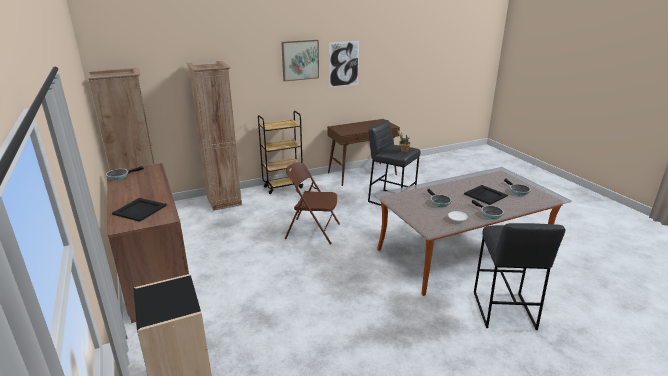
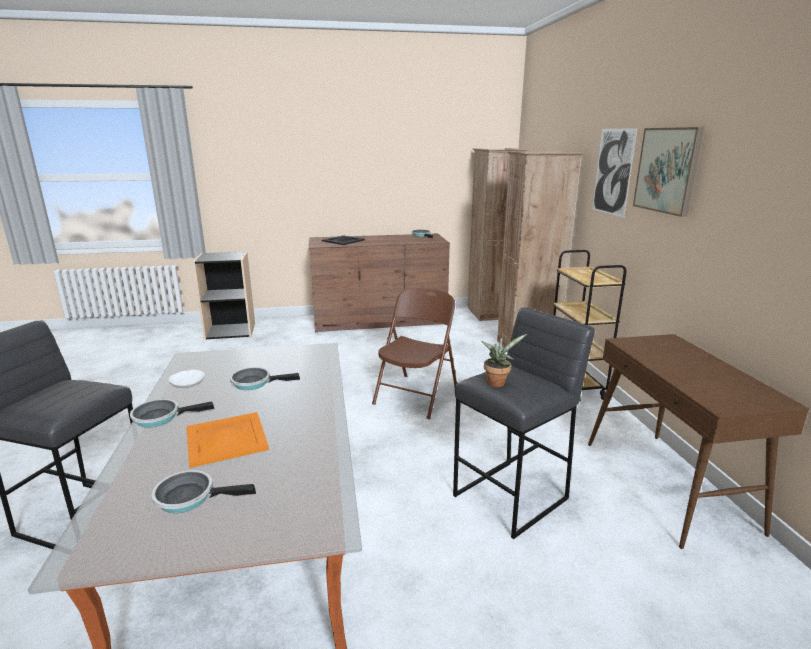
camera: 105 degrees right, 5 degrees down
picture [329,41,359,87] -> picture moved to [592,128,637,218]
black tray [464,185,508,205] -> orange tray [186,412,269,468]

